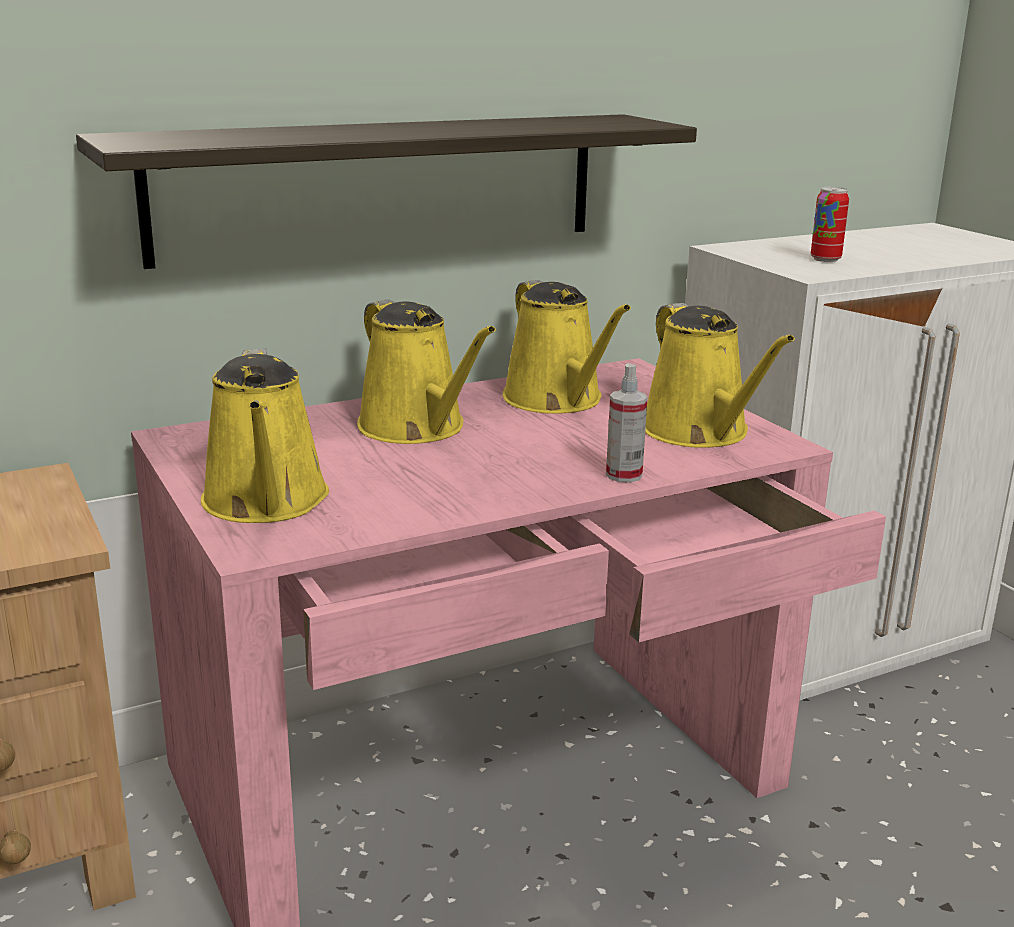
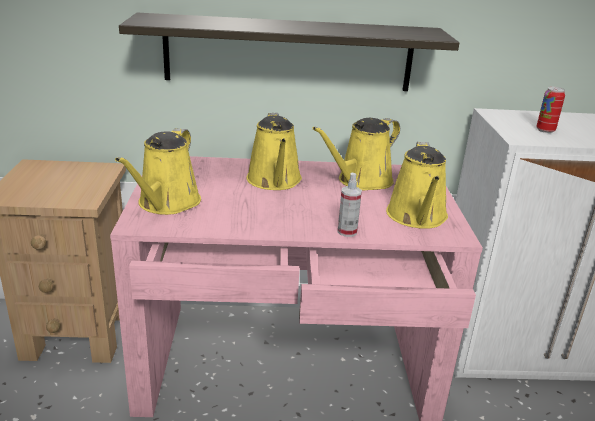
camera: 25 degrees right, 5 degrees up
yellow watering can [503,280,631,414] -> yellow watering can turned 45 degrees clockwise [312,118,400,191]

